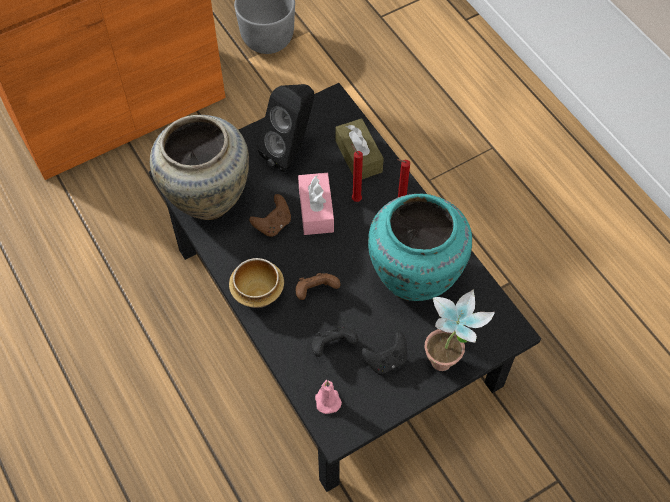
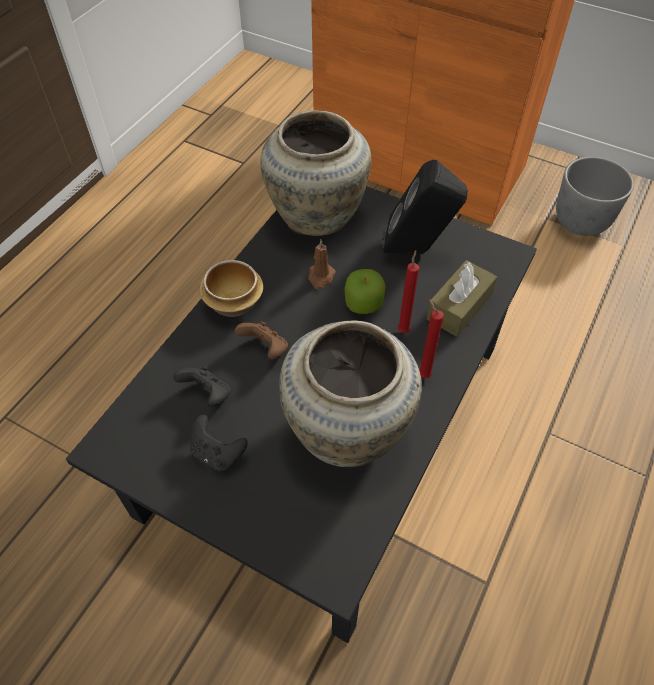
camera: 60 degrees right, 5 degrees down
brown game controller [249,194,291,237] -> brown candle [308,240,336,290]
pink tissue box [298,173,334,235] -> apple [345,269,386,314]
pink candle [315,380,342,414] -> none
turquoise vase [368,194,472,301] -> beige vase [279,320,422,467]
potted plant [424,290,495,371] -> none

